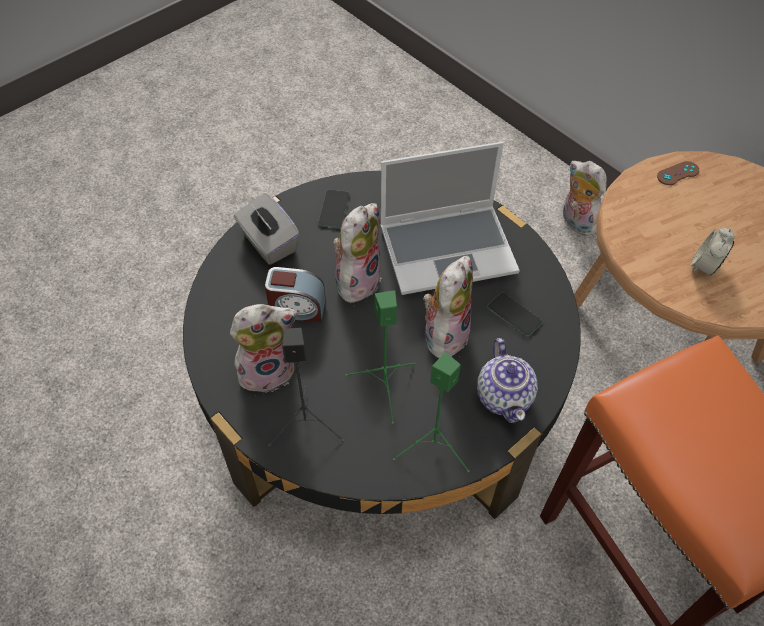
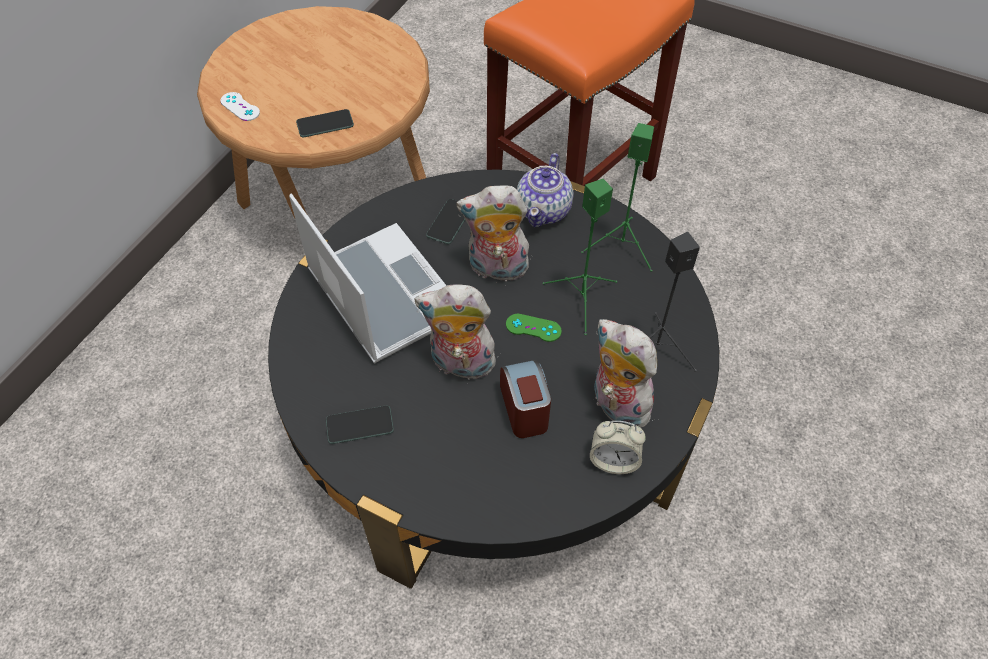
camera: 110 degrees left, 0 degrees up
grey tissue box [234,193,300,265] -> none
teapot [477,338,538,423] -> teapot turned 135 degrees clockwise [517,153,574,227]
plush toy [563,161,607,236] -> none
brown game controller [657,161,699,185] -> white game controller [220,92,260,121]
alarm clock [691,228,735,276] -> alarm clock moved to [590,421,646,474]
none -> phone [296,109,354,137]
none -> green game controller [506,314,562,342]

